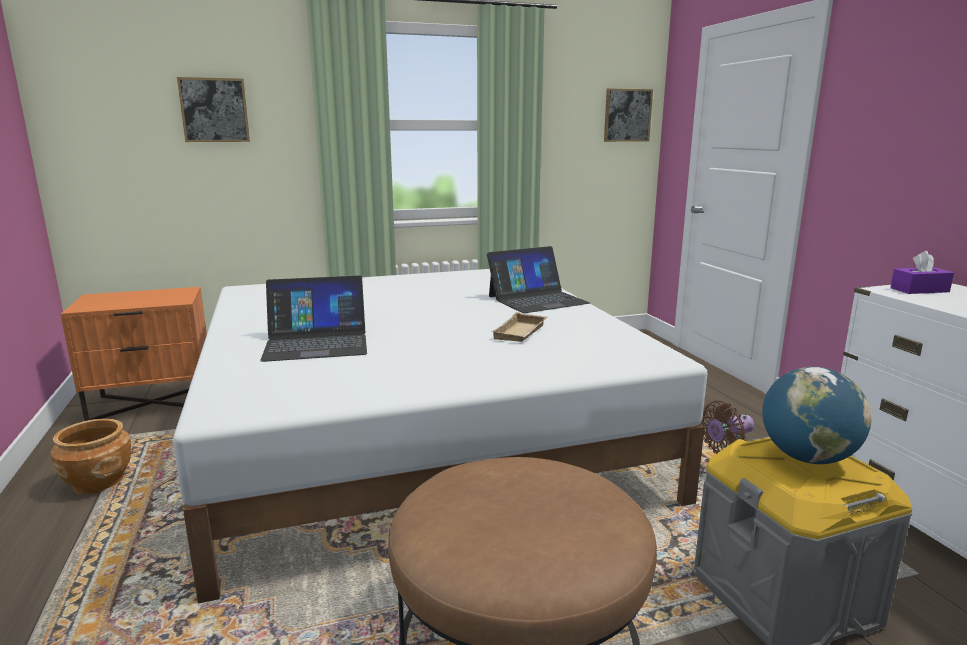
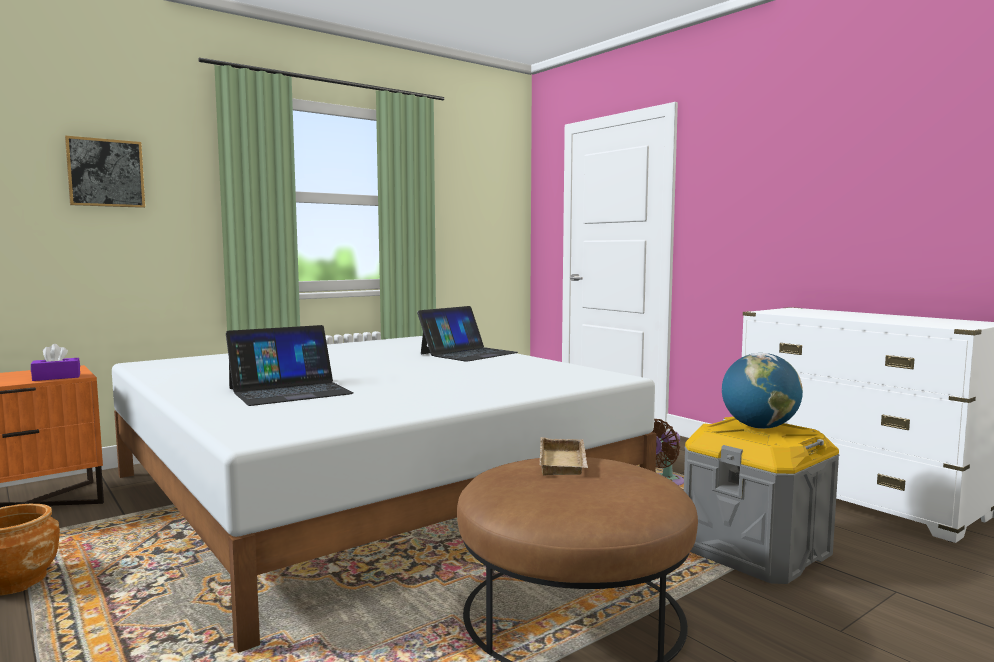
camera: 20 degrees left, 10 degrees down
beige tray [492,312,547,342] -> beige tray moved to [540,437,588,475]
picture [604,88,653,142] -> none
purple tissue box [890,251,954,294] -> purple tissue box moved to [31,344,80,381]

